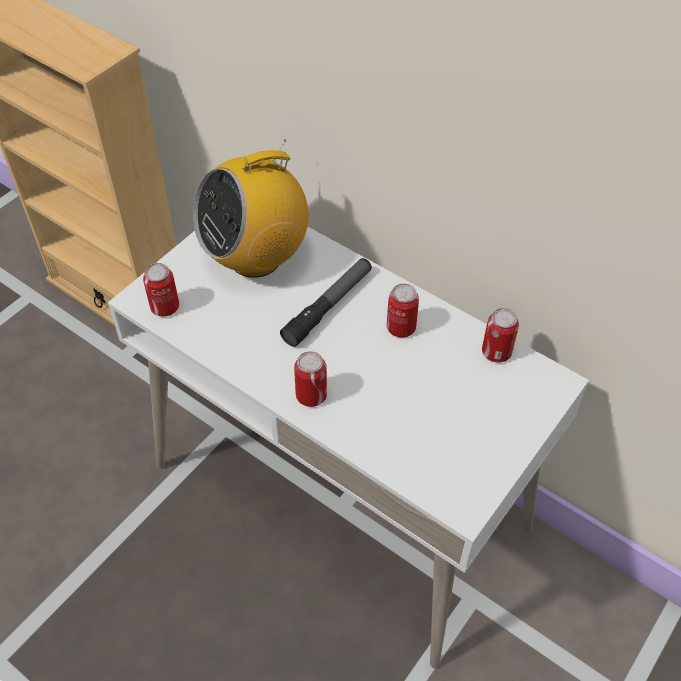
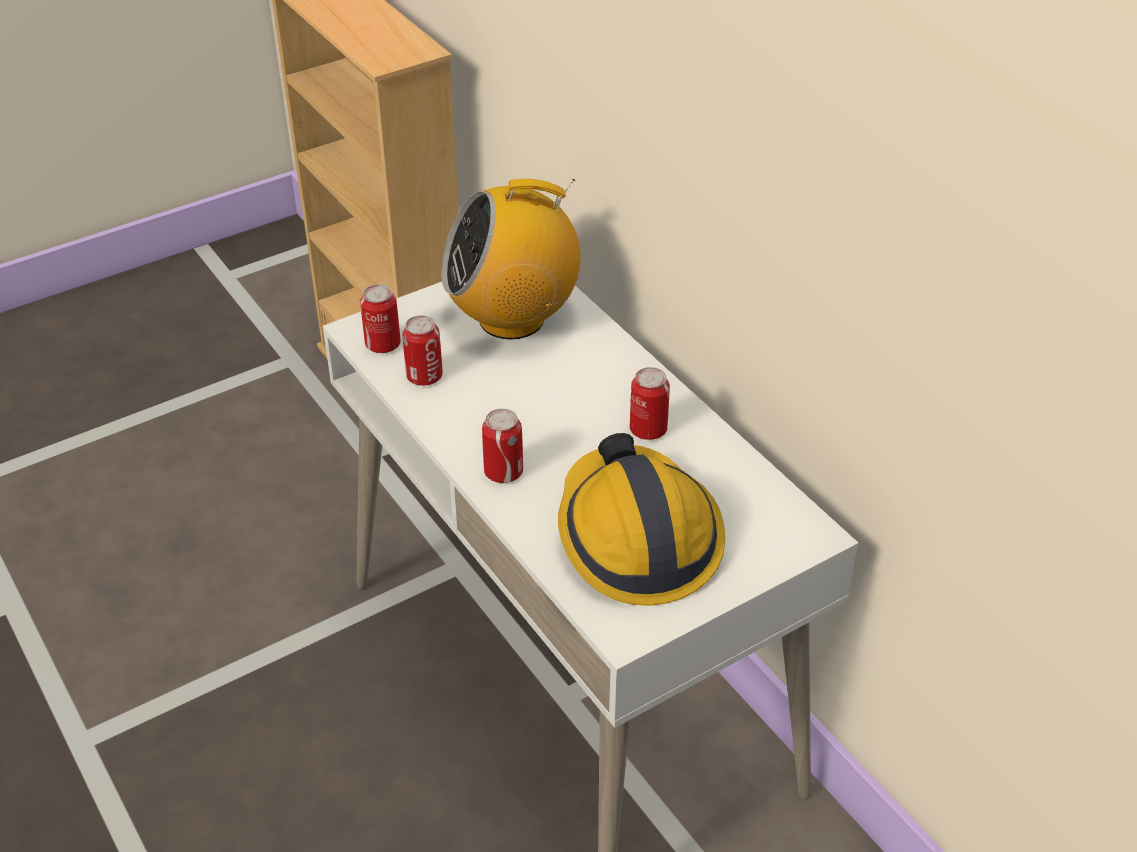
camera: 20 degrees right, 10 degrees down
flashlight [280,258,372,347] -> none
can [482,308,519,362] -> can moved to [402,315,443,386]
none -> hard hat [558,433,725,606]

